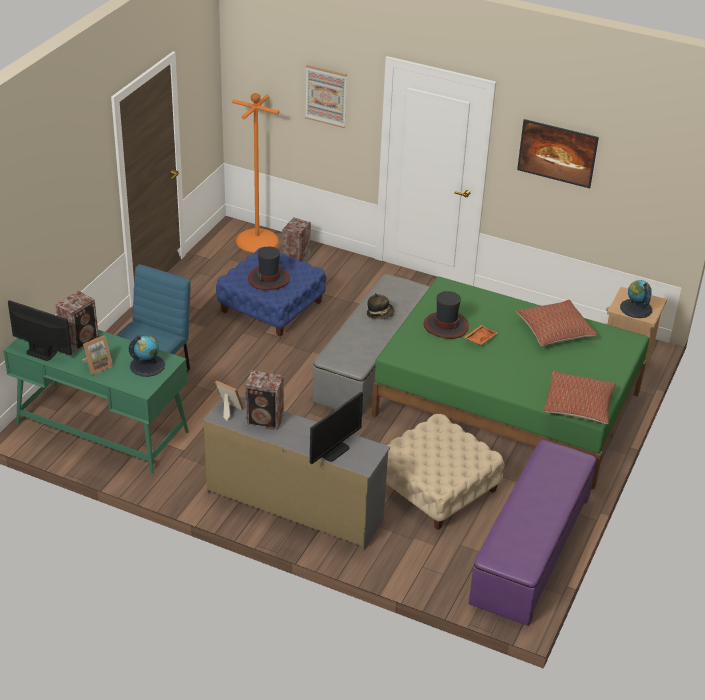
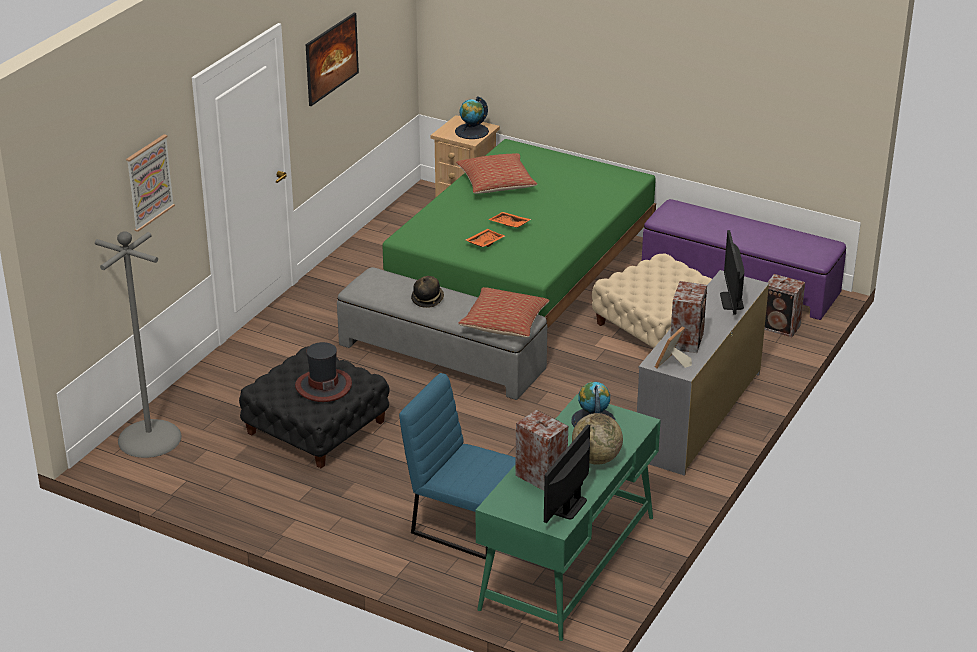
camera: 85 degrees left, 5 degrees down
picture frame [82,336,113,375] -> globe [572,413,623,465]
blue ottoman [216,247,326,337] -> black ottoman [239,346,390,468]
orange clothes rack [232,93,279,253] -> grey clothes rack [95,231,182,458]
speaker [282,217,311,262] -> speaker moved to [764,274,805,337]
monitor [310,392,363,464] -> monitor turned 135 degrees counterclockwise [720,230,744,314]
hat [424,291,469,339] -> orange tray [466,229,505,247]
pillow [543,371,616,424] -> pillow moved to [458,287,550,337]

